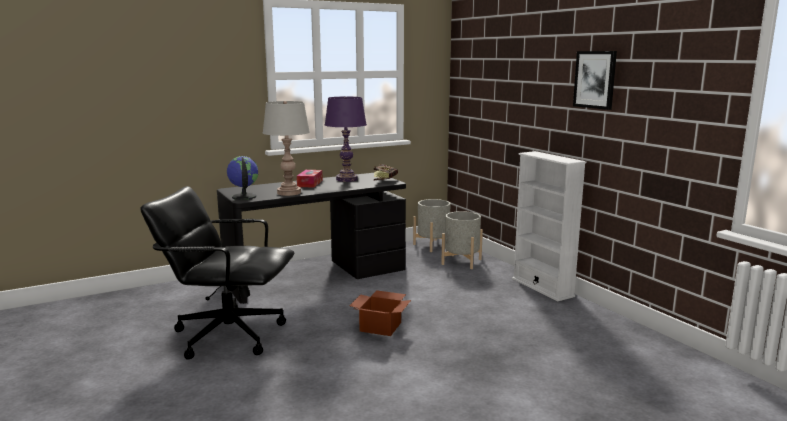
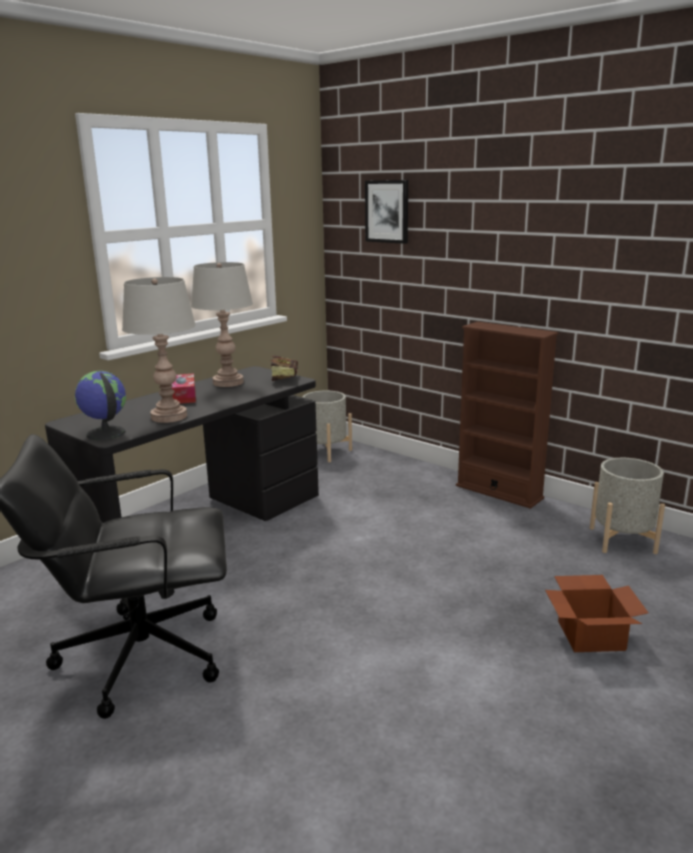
camera: 20 degrees left, 5 degrees up
purple table lamp [325,96,367,182] -> grey table lamp [191,262,253,387]
cardboard box [349,290,411,336] -> cardboard box moved to [545,575,648,652]
grey planter [441,211,483,269] -> grey planter moved to [590,458,665,554]
white bookcase [512,151,586,301] -> brown bookcase [456,322,559,509]
picture [573,51,617,110] -> picture moved to [365,180,408,244]

